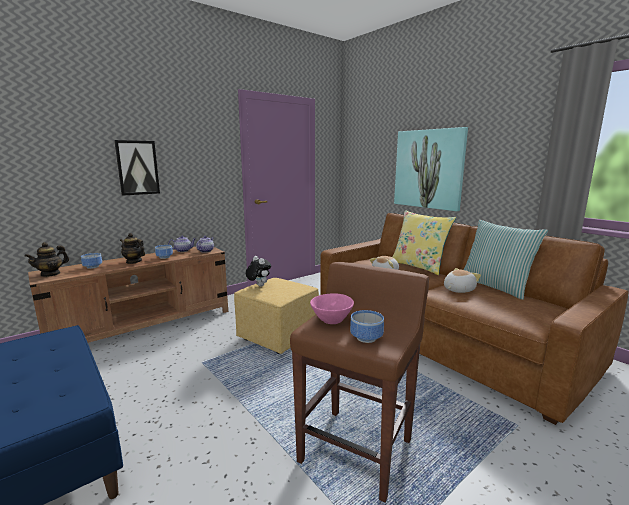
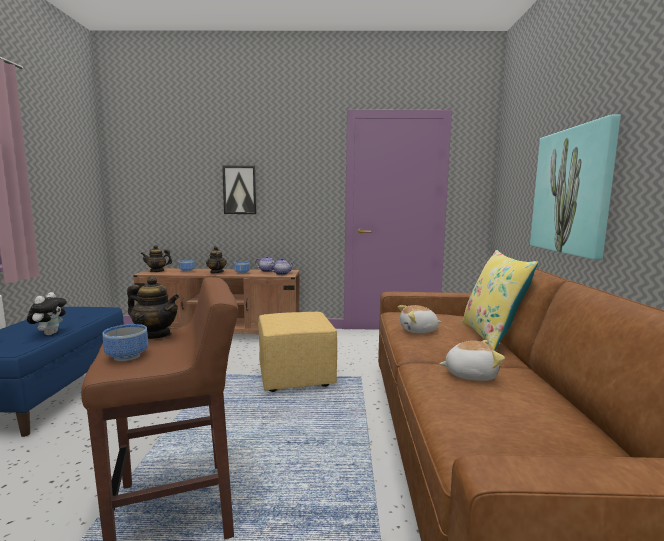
camera: 40 degrees right, 5 degrees down
plush toy [246,256,271,287] -> plush toy moved to [27,292,67,335]
pink bowl [310,293,354,324] -> teapot [127,276,179,339]
pillow [463,220,548,300] -> none

